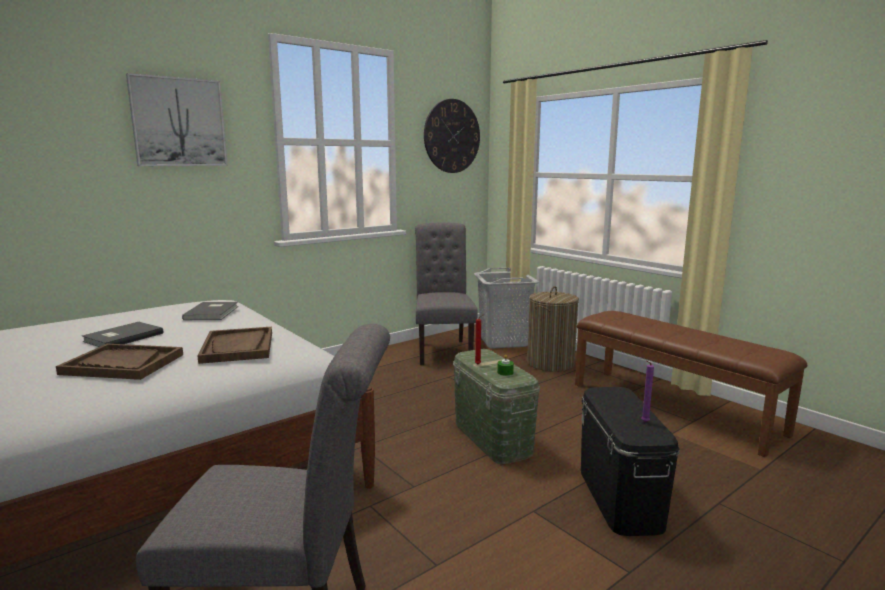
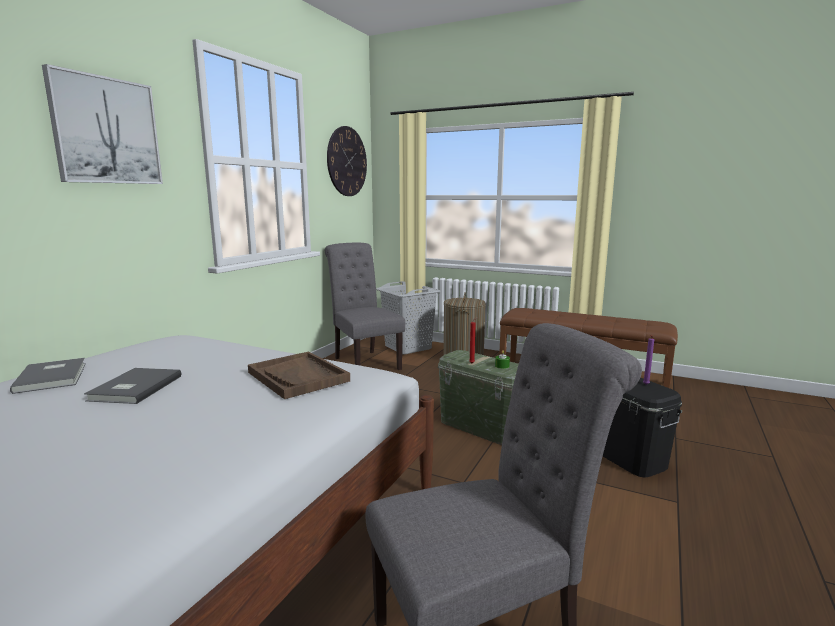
camera: 25 degrees left, 0 degrees up
brown tray [56,344,183,380] -> none
grey book [182,302,238,320] -> grey book moved to [10,358,86,394]

